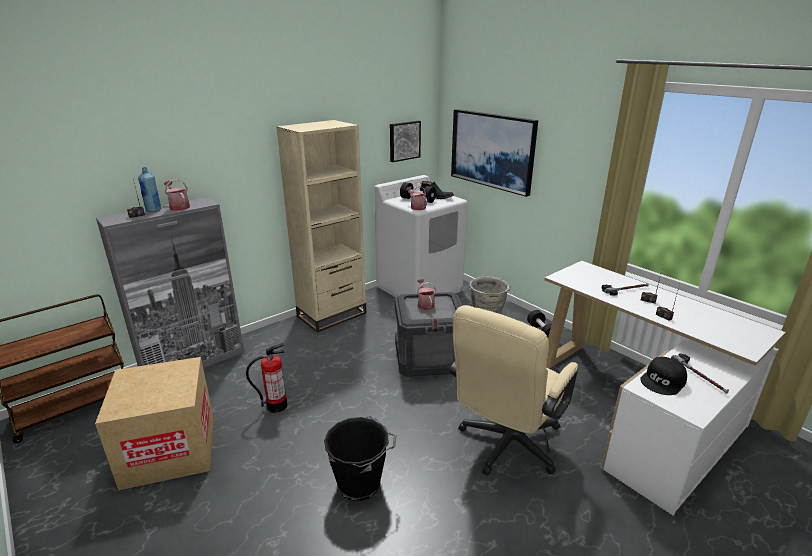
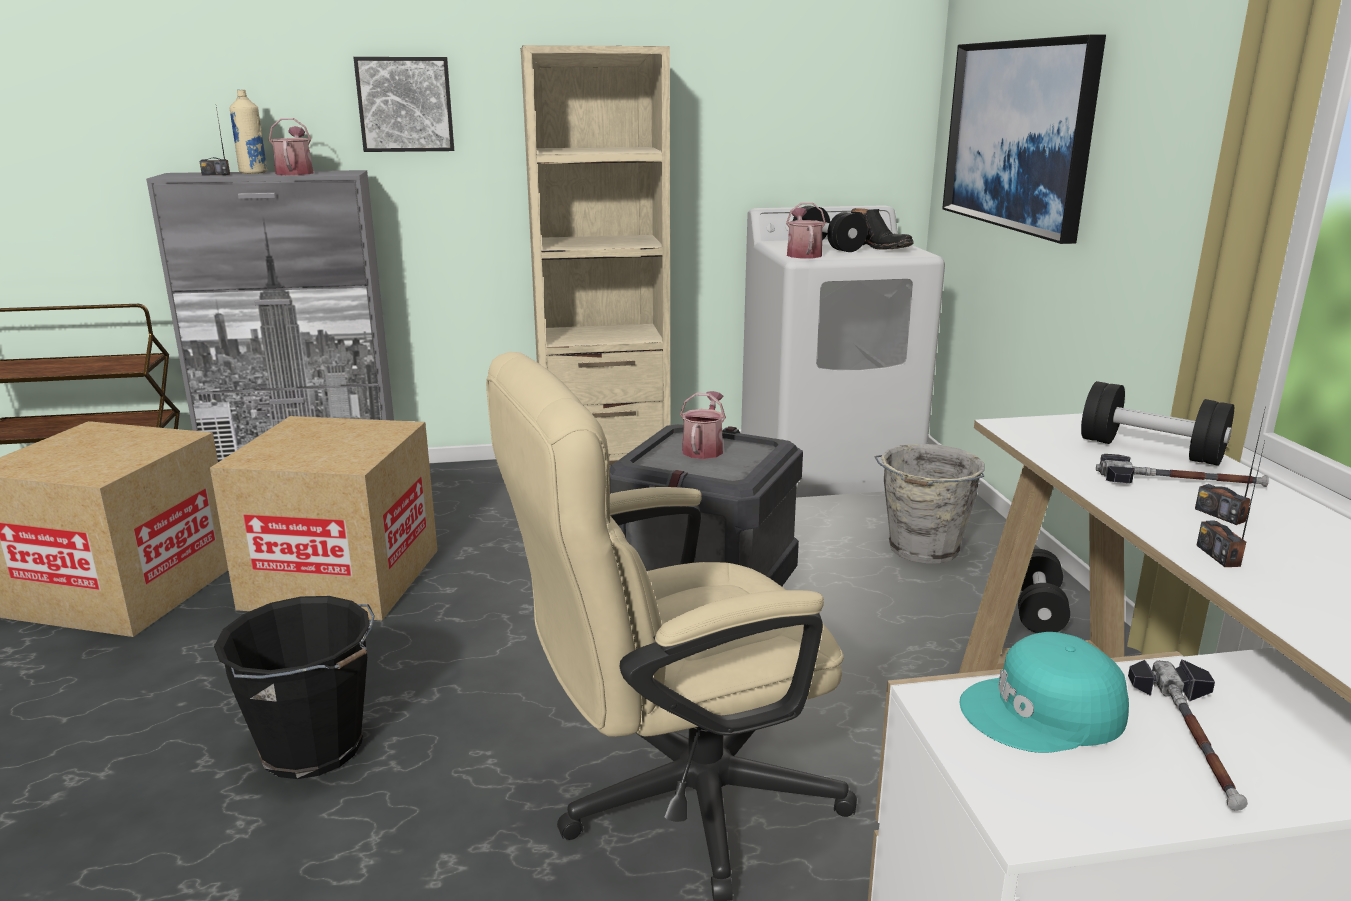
camera: 30 degrees right, 5 degrees down
blue bottle [138,167,161,212] -> beige bottle [229,90,267,174]
fire extinguisher [246,343,287,413] -> cardboard box [210,416,438,620]
picture [390,121,421,162] -> picture moved to [353,57,454,152]
black cap [640,357,687,395] -> turquoise cap [960,632,1129,753]
none -> black dumbbell [1081,381,1234,466]

